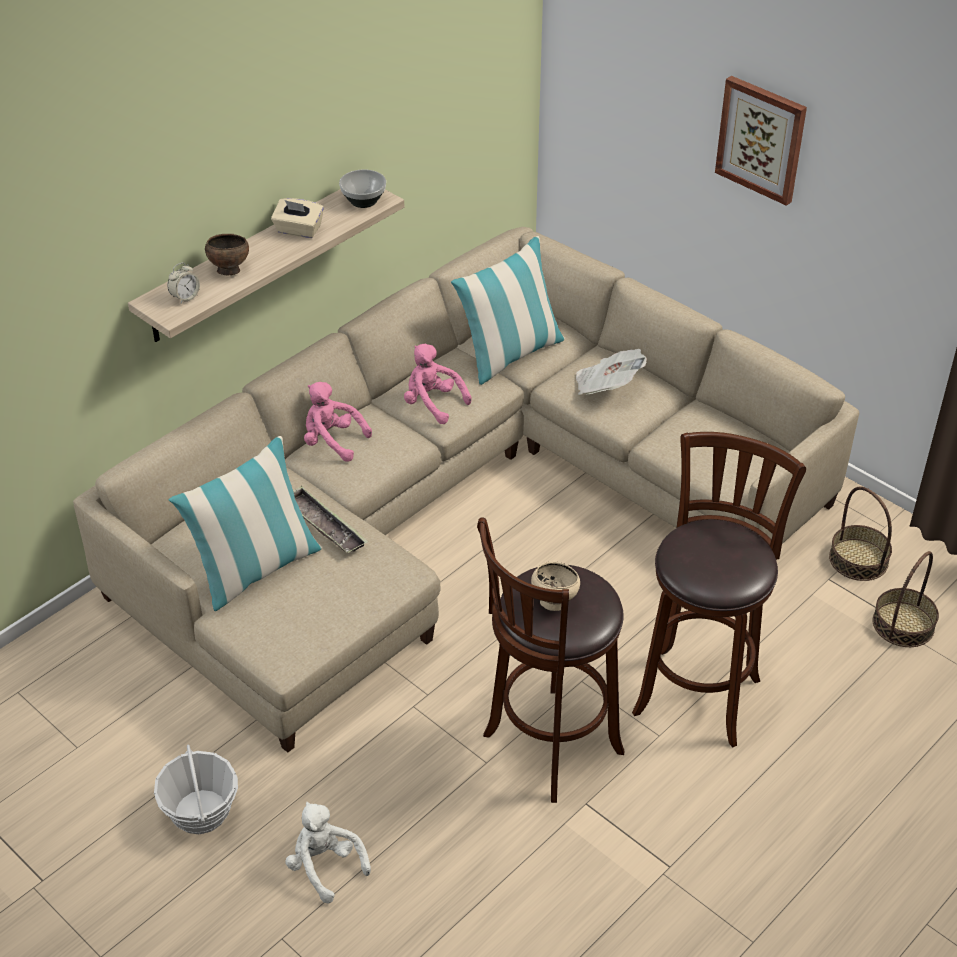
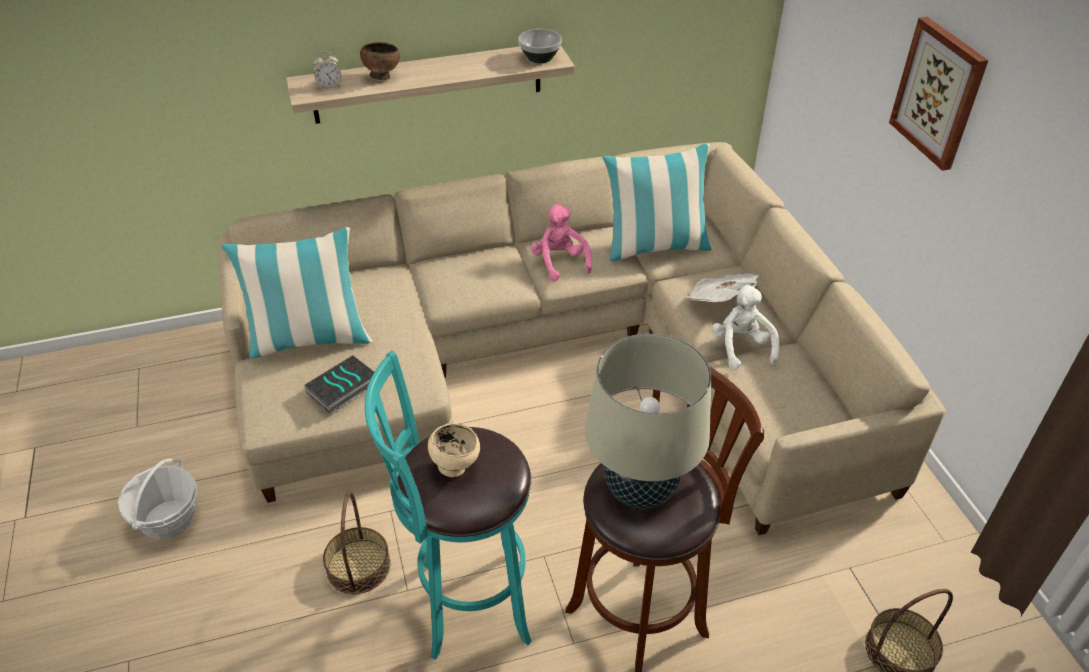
camera: 30 degrees right, 0 degrees up
beige tissue box [271,198,324,238] -> none
white plush toy [285,802,371,904] -> white plush toy moved to [712,285,779,370]
tray [293,486,368,553] -> none
pink plush toy [304,382,372,462] -> none
brown stool [477,518,625,803] -> turquoise stool [365,351,532,660]
basket [829,487,892,581] -> basket moved to [323,492,391,594]
none -> book [305,355,374,414]
none -> beige table lamp [585,334,711,509]

